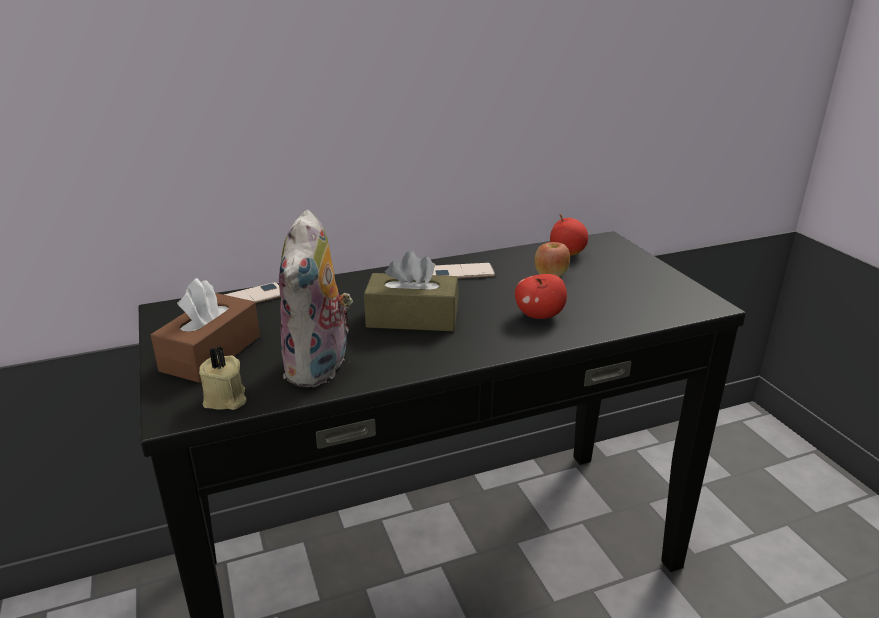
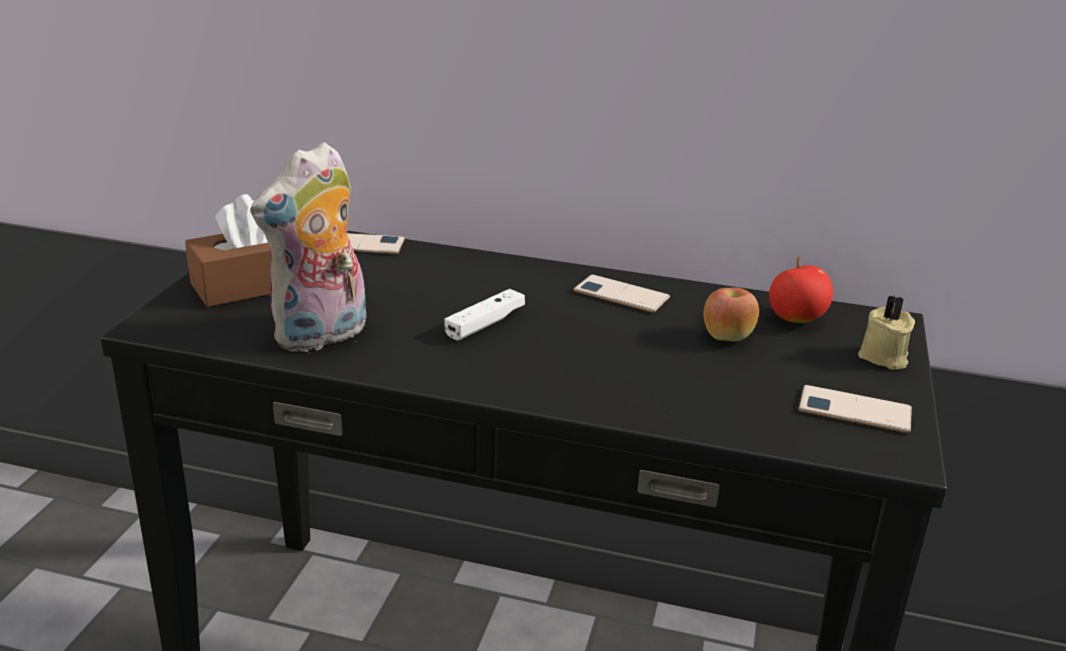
camera: 35 degrees right, 0 degrees up
beige candle [199,346,246,410] -> beige candle moved to [858,295,915,370]
brown tissue box [364,251,459,331] -> white game controller [444,289,525,340]
apple [515,274,567,319] -> none
none -> phone [798,385,912,433]

